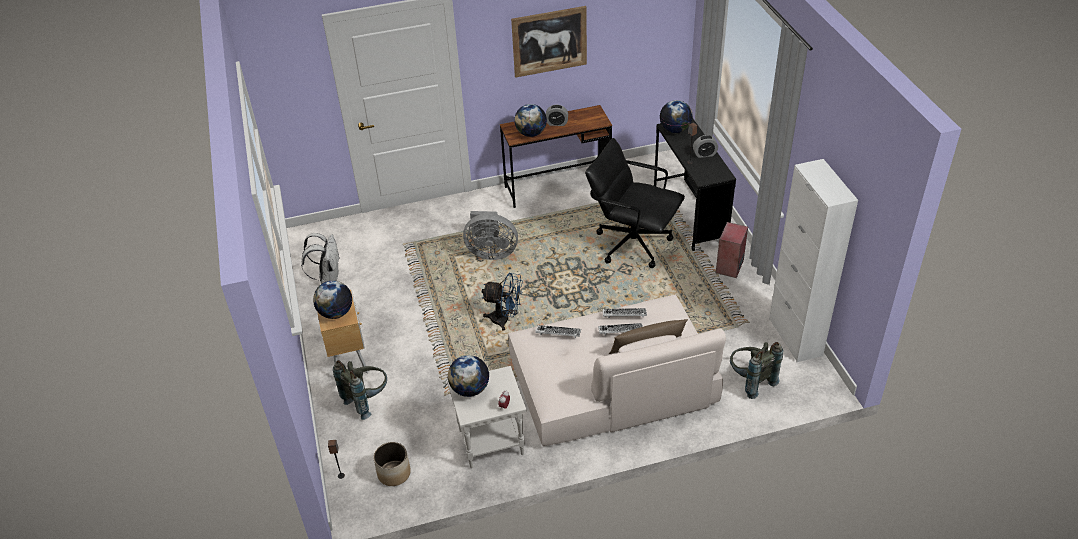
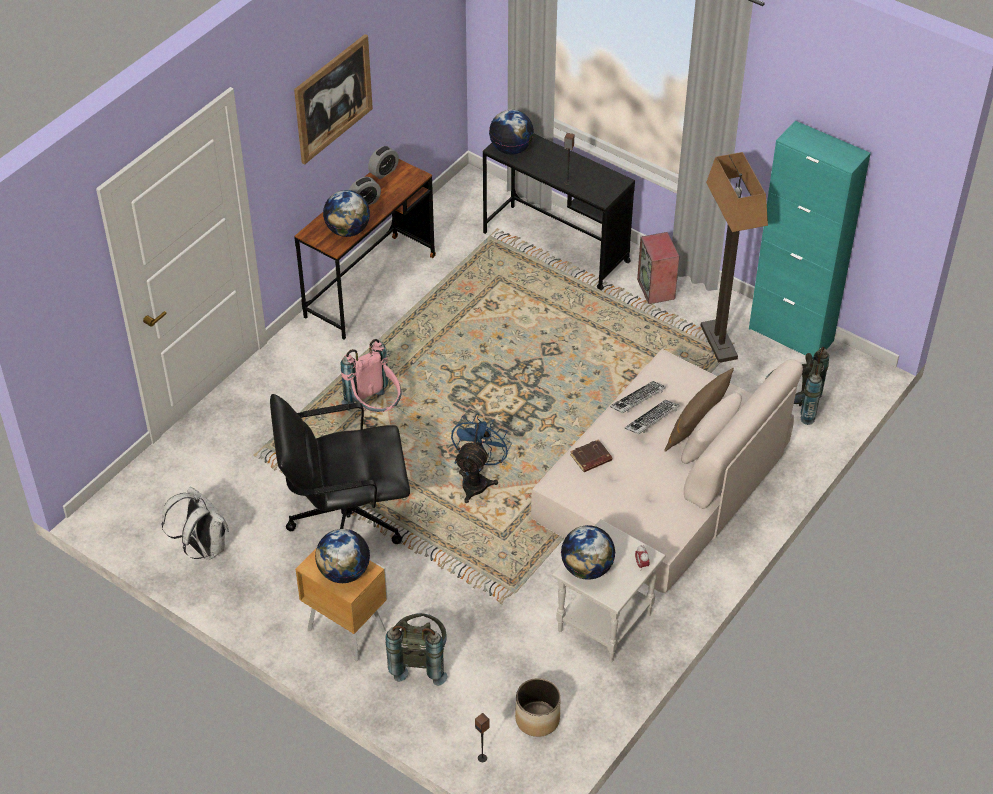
camera: 40 degrees left, 5 degrees up
grey fan [463,211,518,260] -> pink backpack [340,339,402,412]
blue fan [482,273,523,331] -> blue fan turned 45 degrees counterclockwise [451,413,512,503]
keyboard [535,325,581,338] -> brown book [570,439,612,472]
black office chair [585,138,685,268] -> black office chair moved to [270,394,410,544]
alarm clock [693,135,718,158] -> alarm clock moved to [368,146,399,179]
white cabinet [769,159,858,362] -> turquoise cabinet [749,121,871,358]
none -> floor lamp [701,152,768,362]

